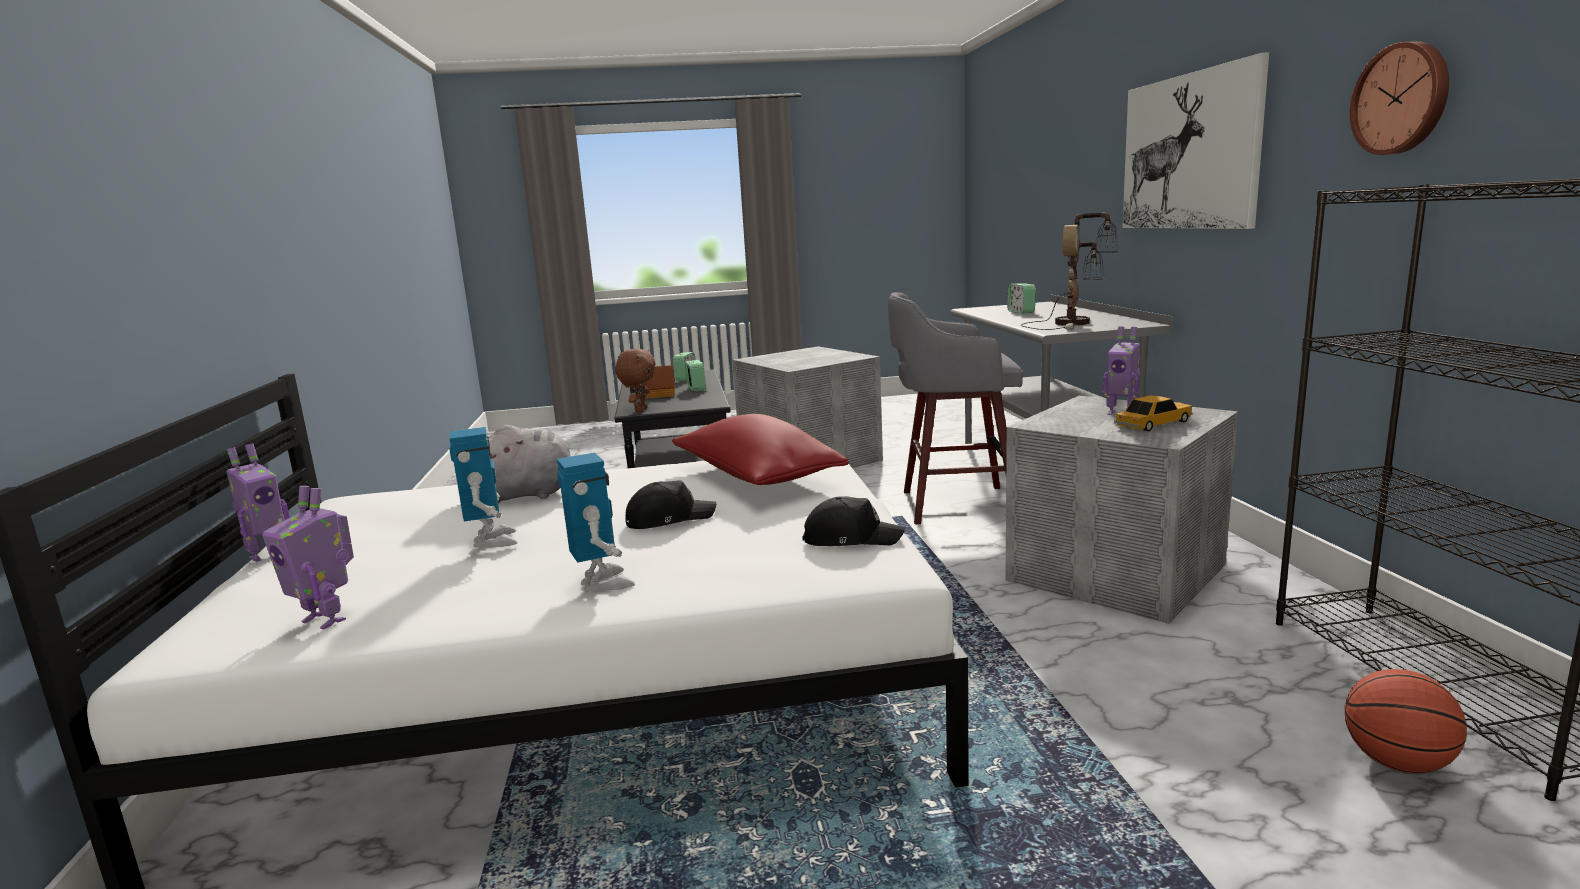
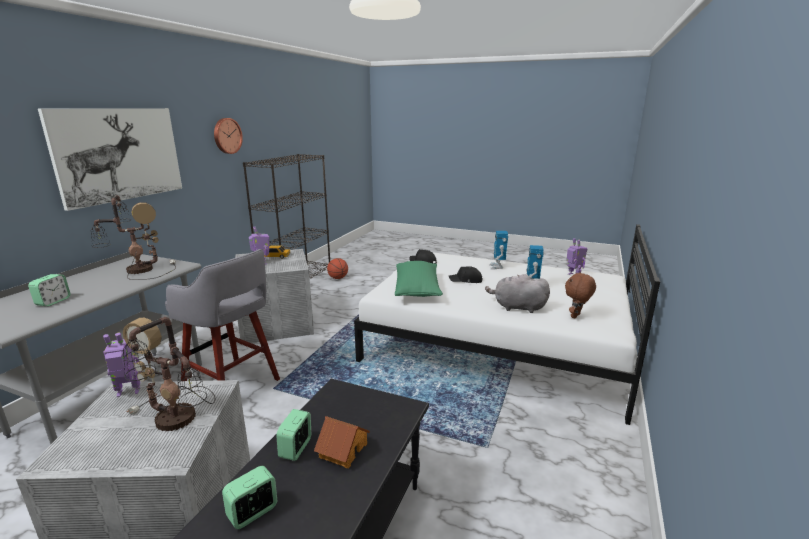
camera: 150 degrees left, 5 degrees up
toy robot [226,443,290,562] -> toy robot moved to [103,333,140,397]
brown plush toy [615,349,656,413] -> brown plush toy moved to [565,272,596,319]
red pillow [672,414,849,485] -> green pillow [395,261,443,297]
none -> table lamp [123,317,215,431]

